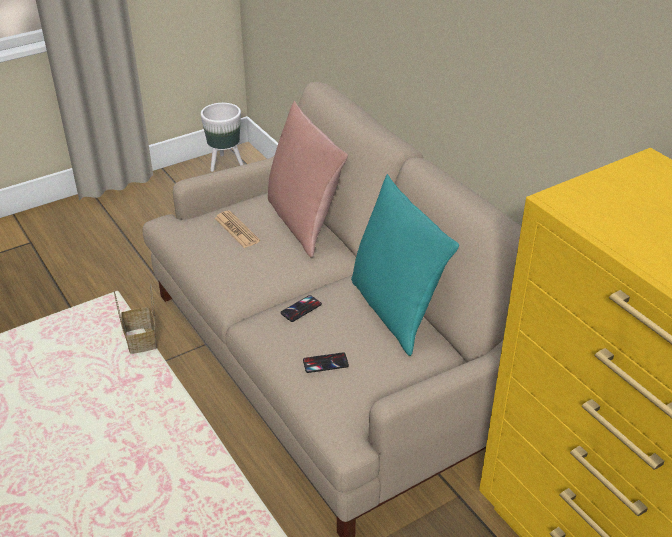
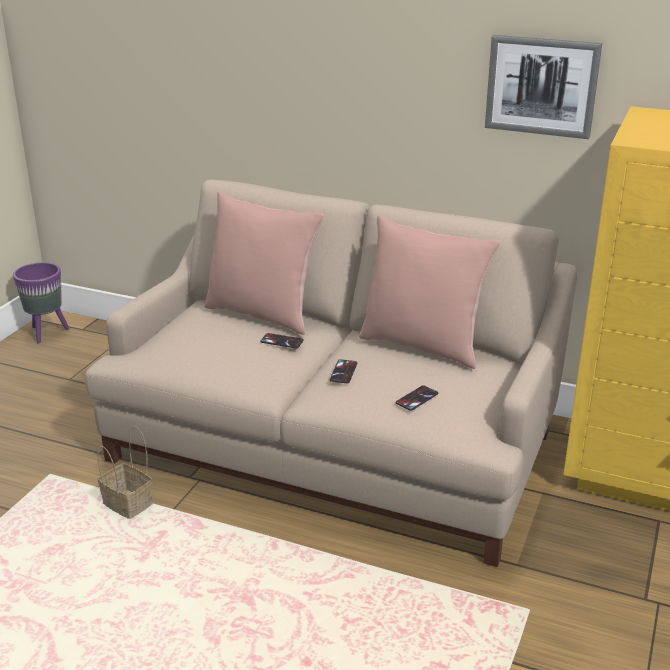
camera: 35 degrees left, 10 degrees down
white planter [201,103,243,172] -> purple planter [13,262,69,343]
newspaper [215,211,260,248] -> none
turquoise pillow [351,174,459,356] -> pink pillow [359,216,500,369]
none -> phone [260,333,304,348]
none -> picture [485,35,602,139]

